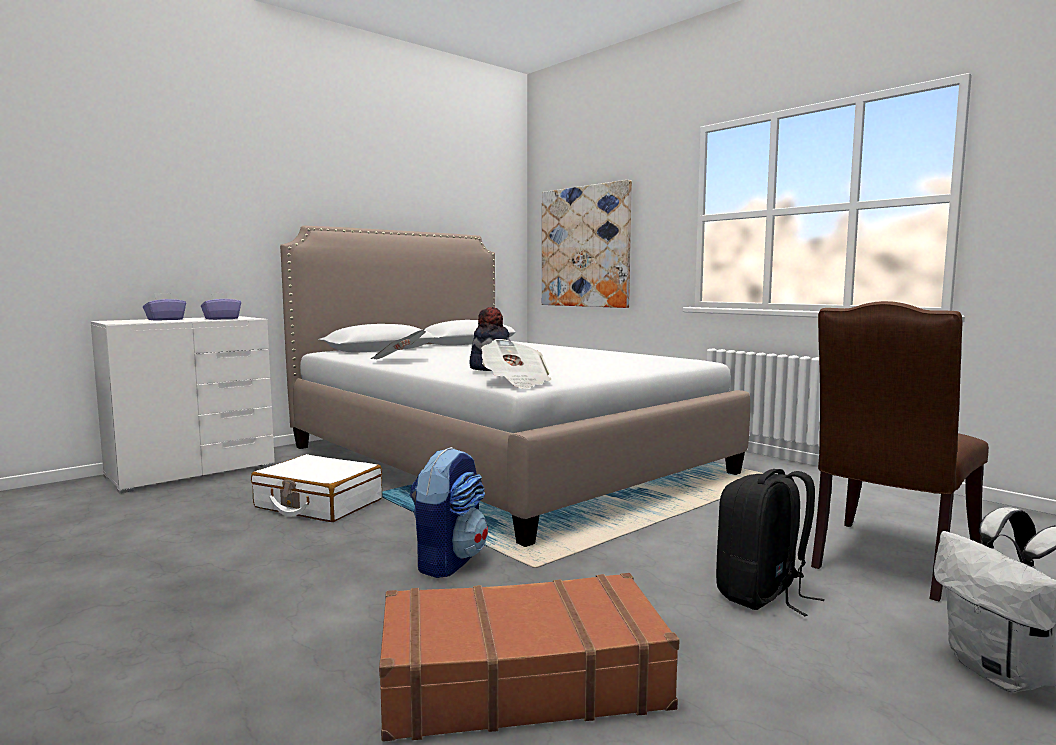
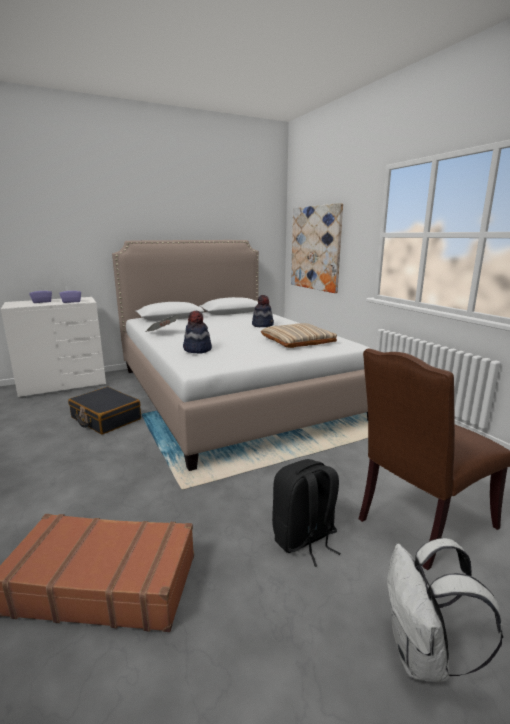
camera: 15 degrees right, 10 degrees up
white suitcase [251,454,382,522] -> black suitcase [68,387,141,435]
backpack [410,447,488,578] -> none
newspaper [481,339,551,388] -> none
none -> hat [252,295,274,327]
none -> beige pillow [261,323,337,348]

